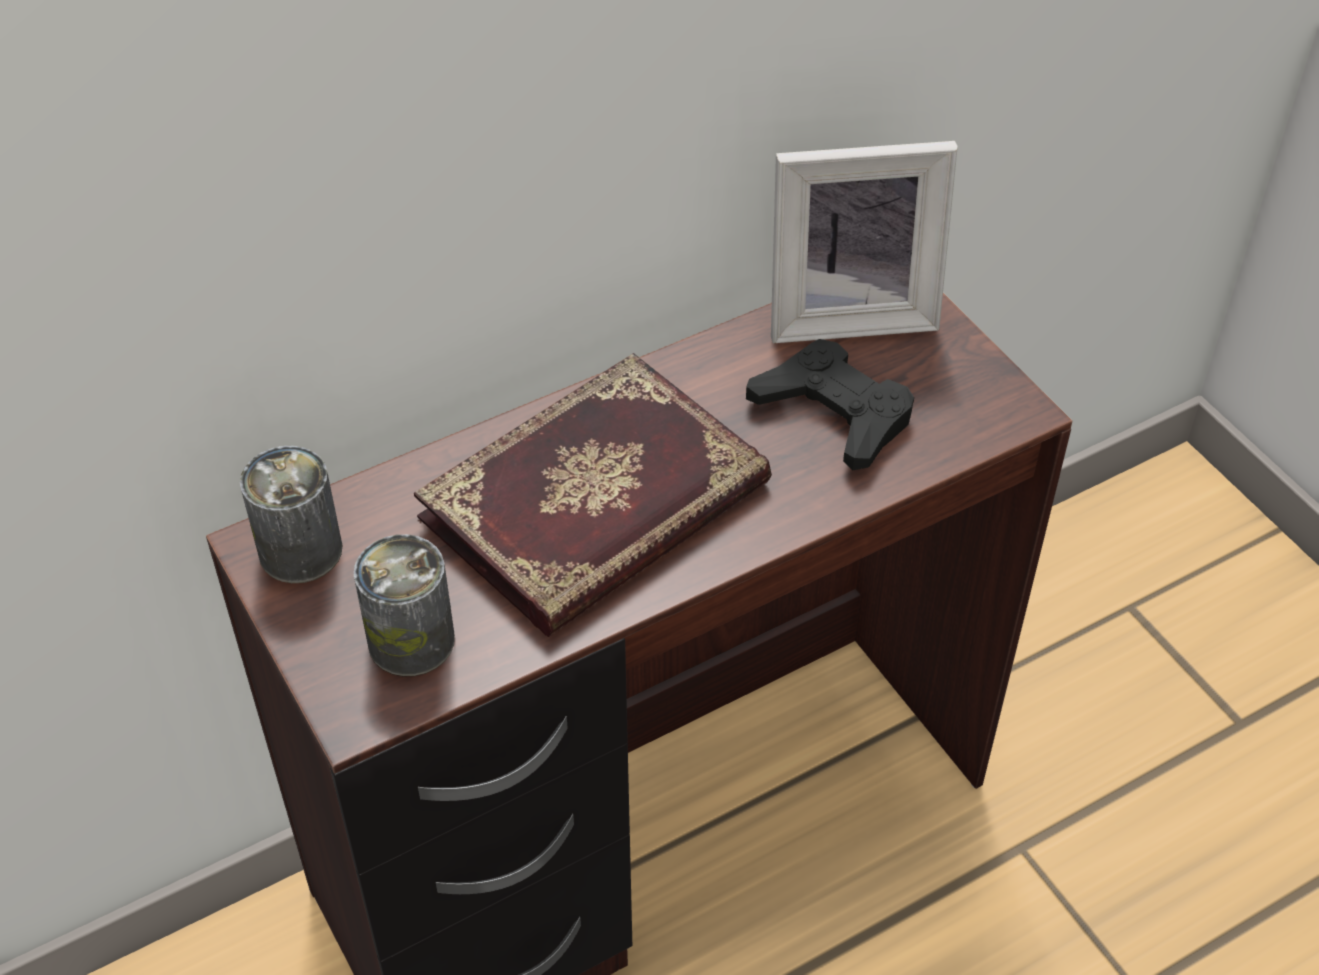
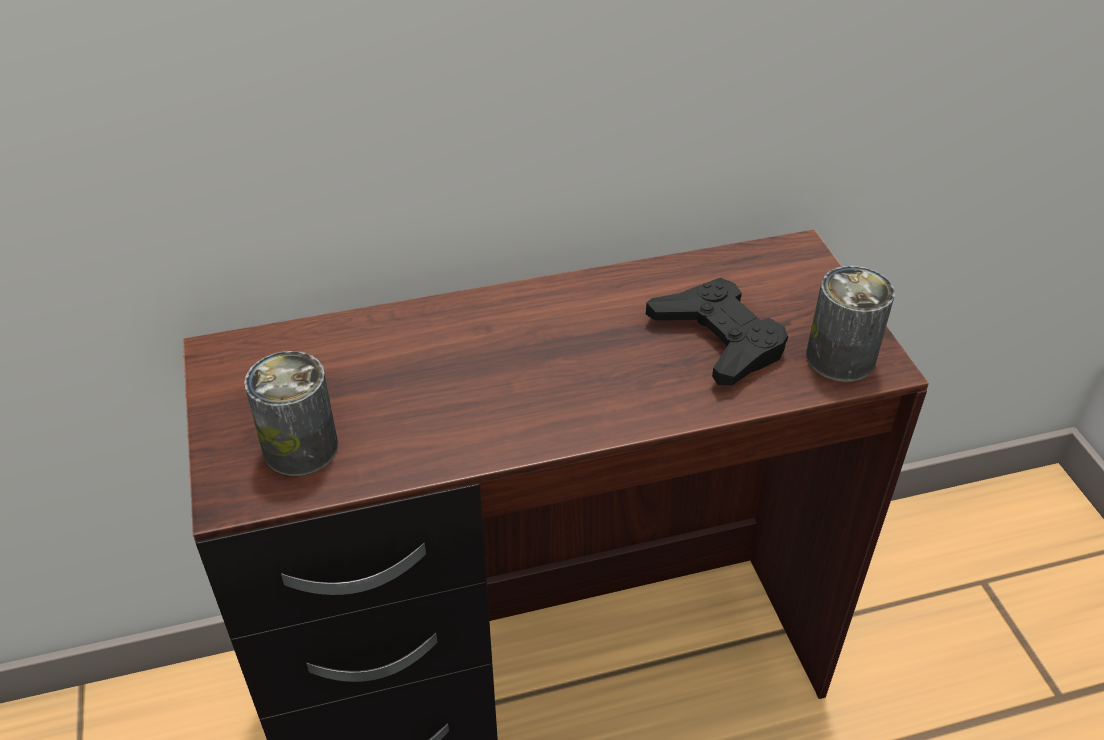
camera: 15 degrees right, 5 degrees down
can [240,446,342,583] -> can moved to [806,266,895,382]
book [414,353,772,637] -> none
picture frame [771,141,958,343] -> none

